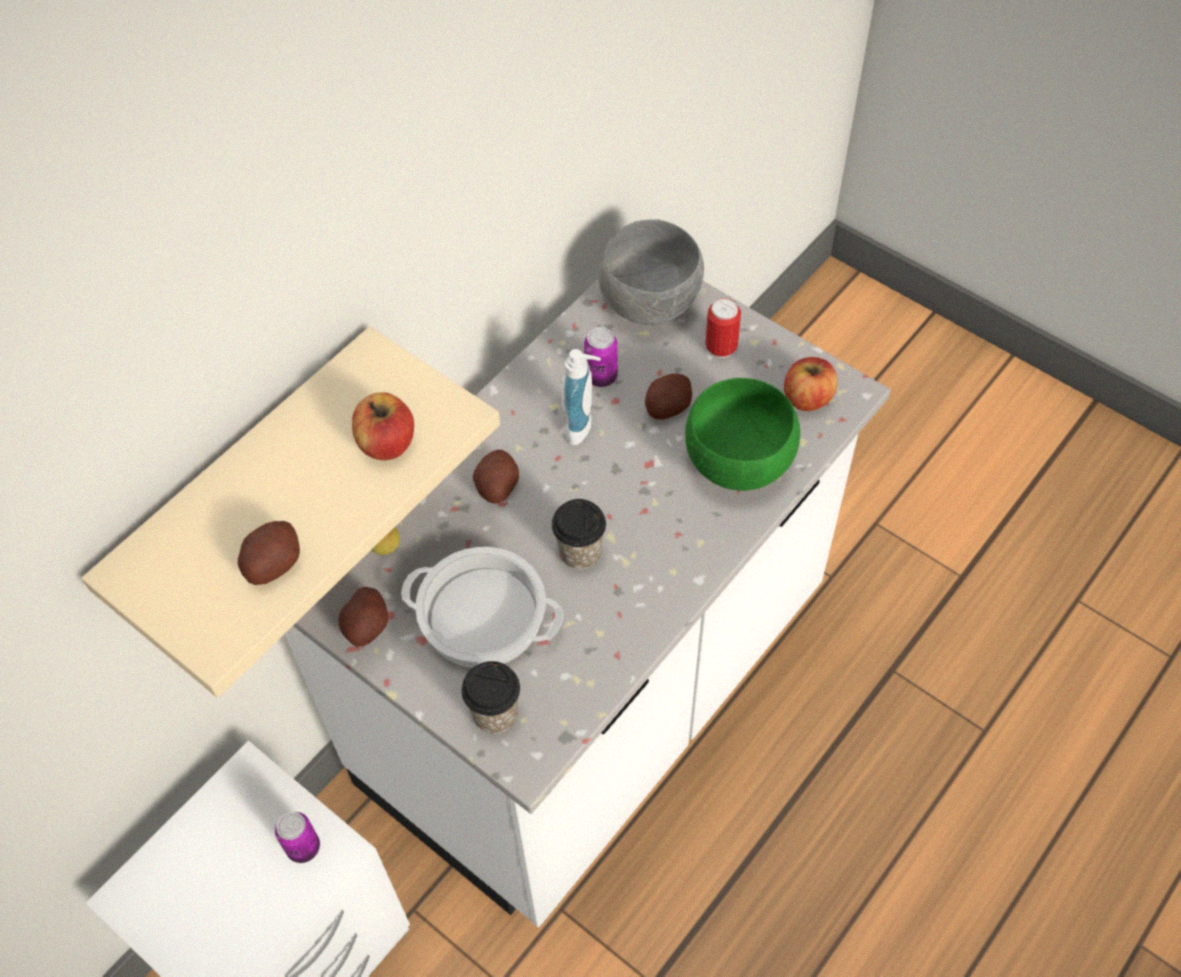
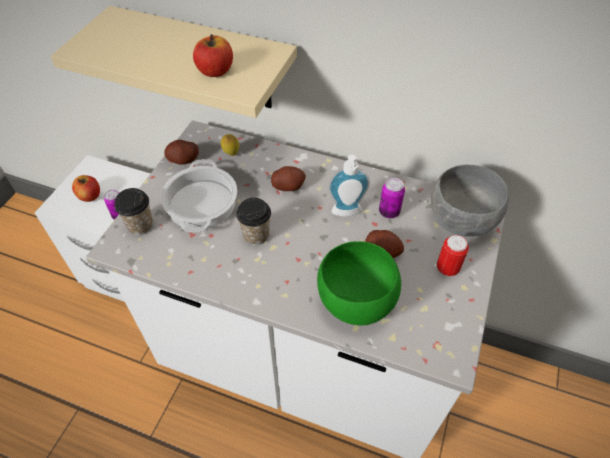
camera: 70 degrees right, 5 degrees down
potato [238,521,300,585] -> none
apple [784,357,838,411] -> apple moved to [72,175,100,202]

